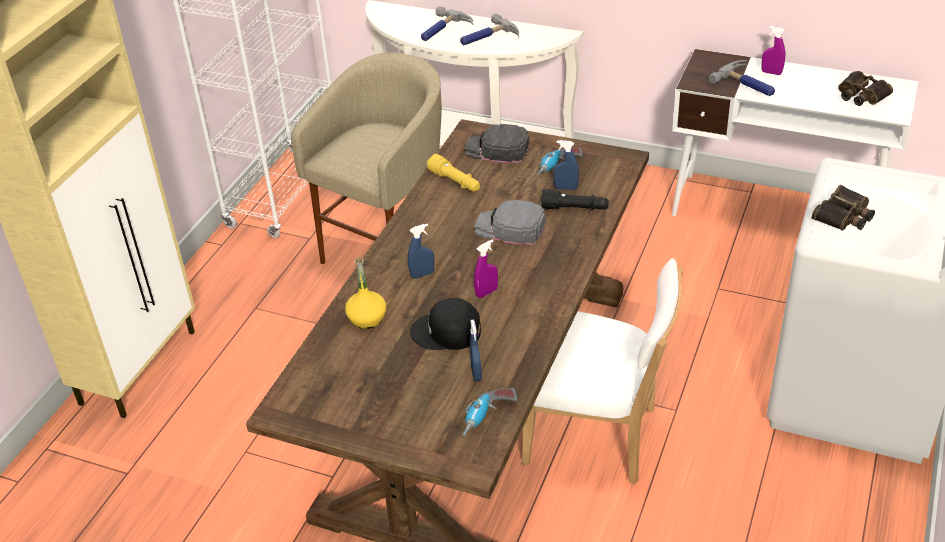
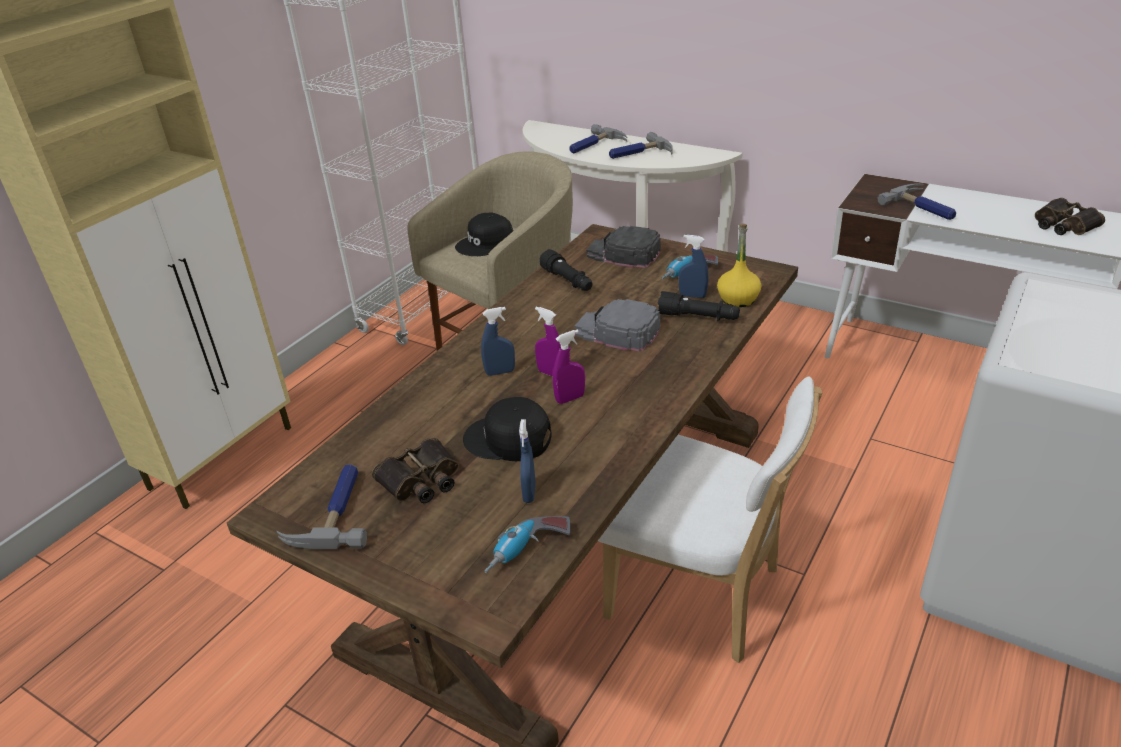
camera: 10 degrees right, 5 degrees down
yellow bottle [345,257,387,329] -> yellow bottle moved to [717,224,761,307]
yellow flashlight [427,154,480,191] -> black flashlight [540,249,592,291]
purple spray bottle [761,26,785,75] -> purple spray bottle moved to [535,307,561,376]
binoculars [811,185,875,231] -> binoculars moved to [372,438,459,503]
none -> hammer [276,464,367,549]
none -> black cap [455,213,513,256]

